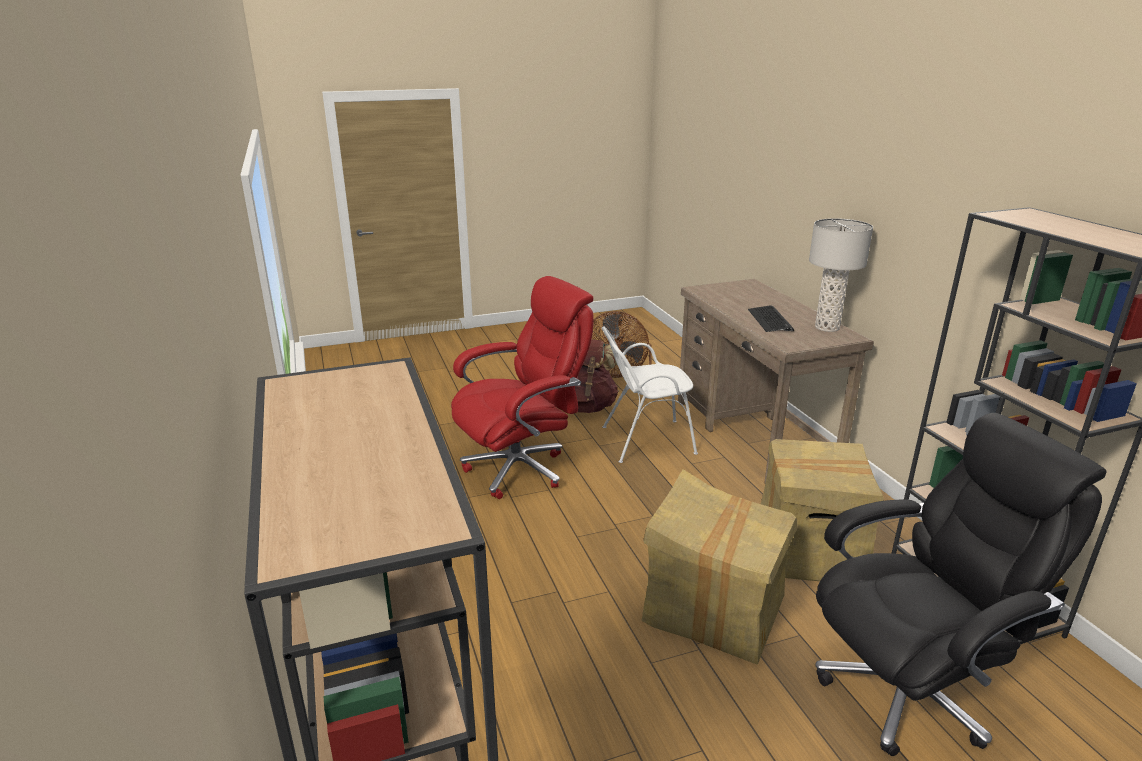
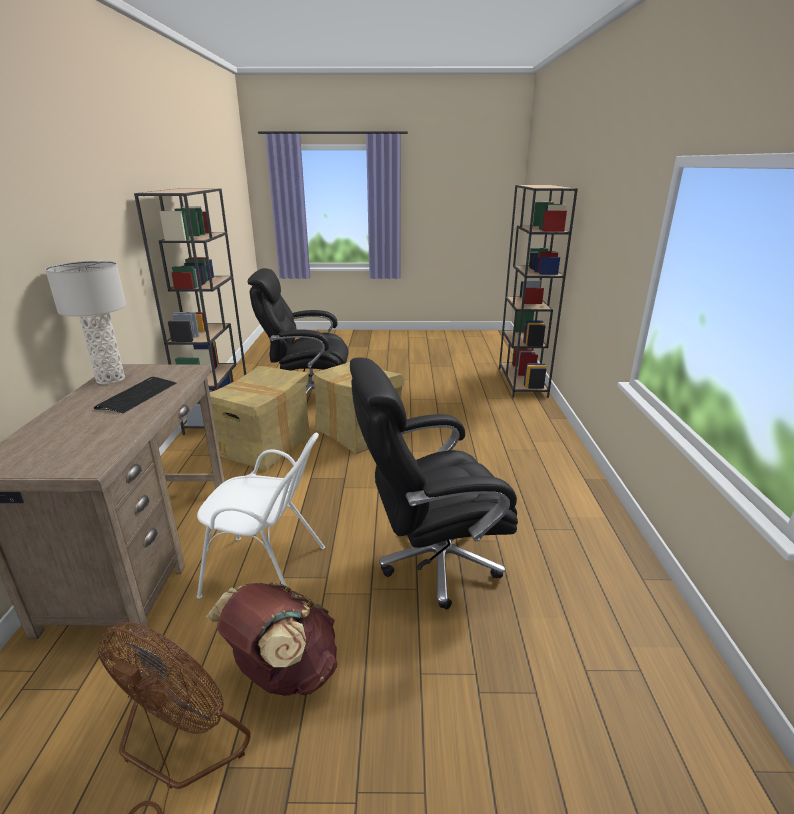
camera: 160 degrees left, 0 degrees up
red office chair [451,276,593,499] -> black office chair [350,358,518,609]

